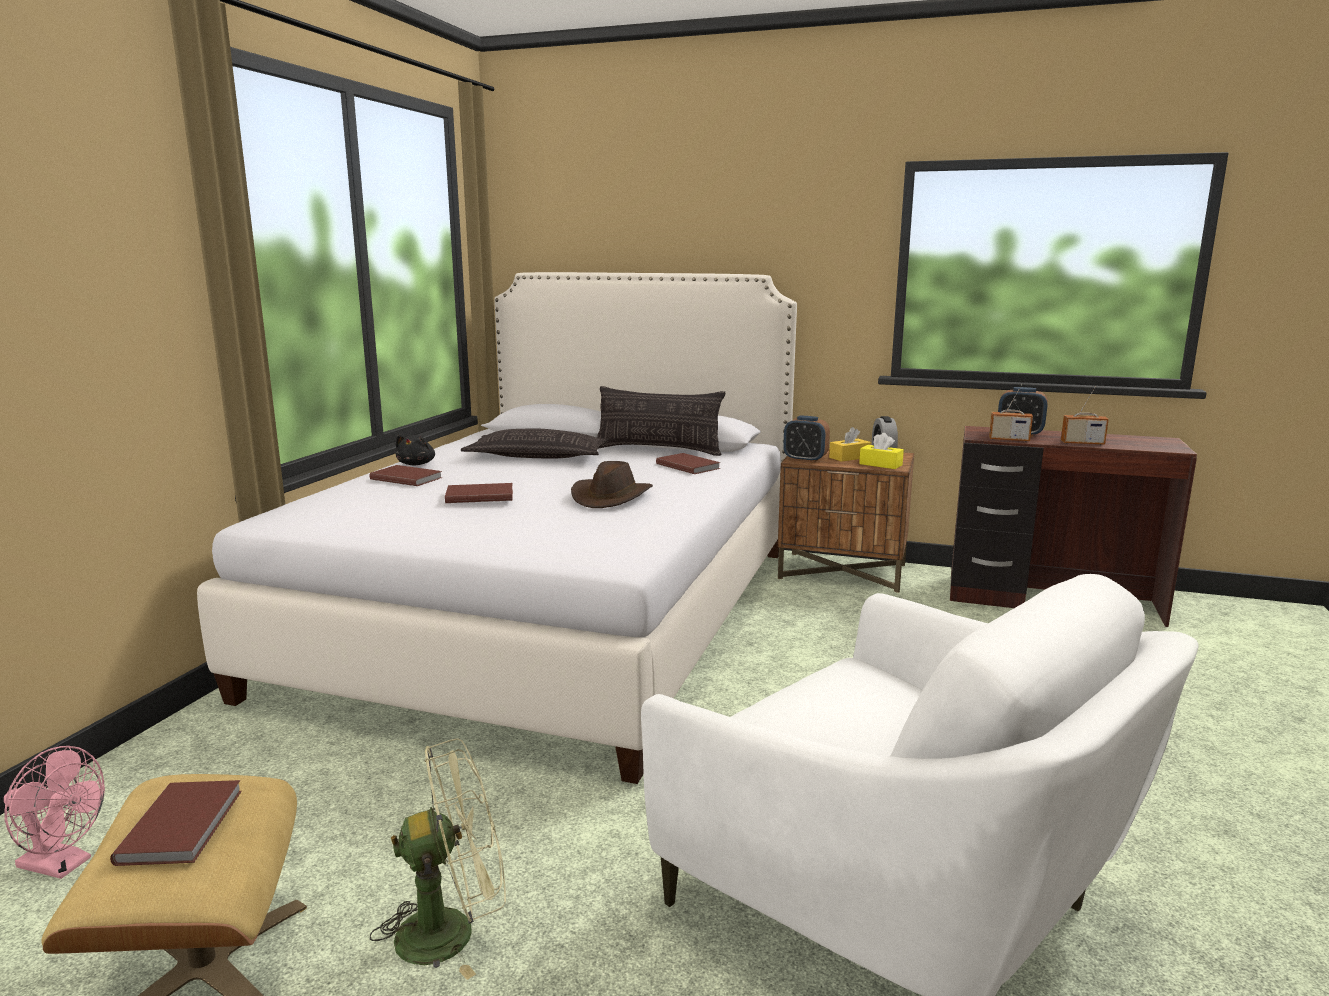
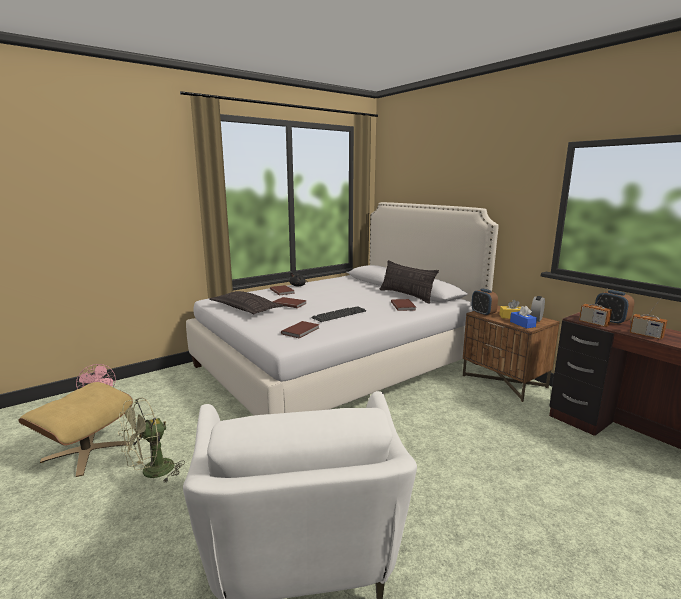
camera: 35 degrees right, 0 degrees up
brown book [110,780,242,866] -> brown book moved to [281,321,320,339]
green fan [370,738,506,980] -> green fan turned 120 degrees clockwise [118,397,185,482]
pillow [460,429,609,458] -> pillow moved to [209,291,283,315]
brown hat [571,461,653,508] -> keyboard [311,306,366,322]
yellow tissue box [859,433,904,469] -> blue tissue box [510,306,537,329]

